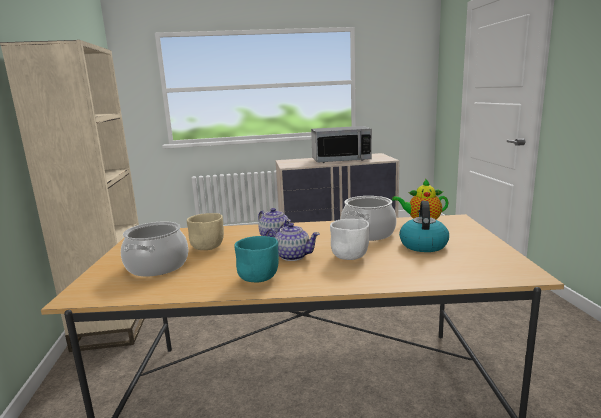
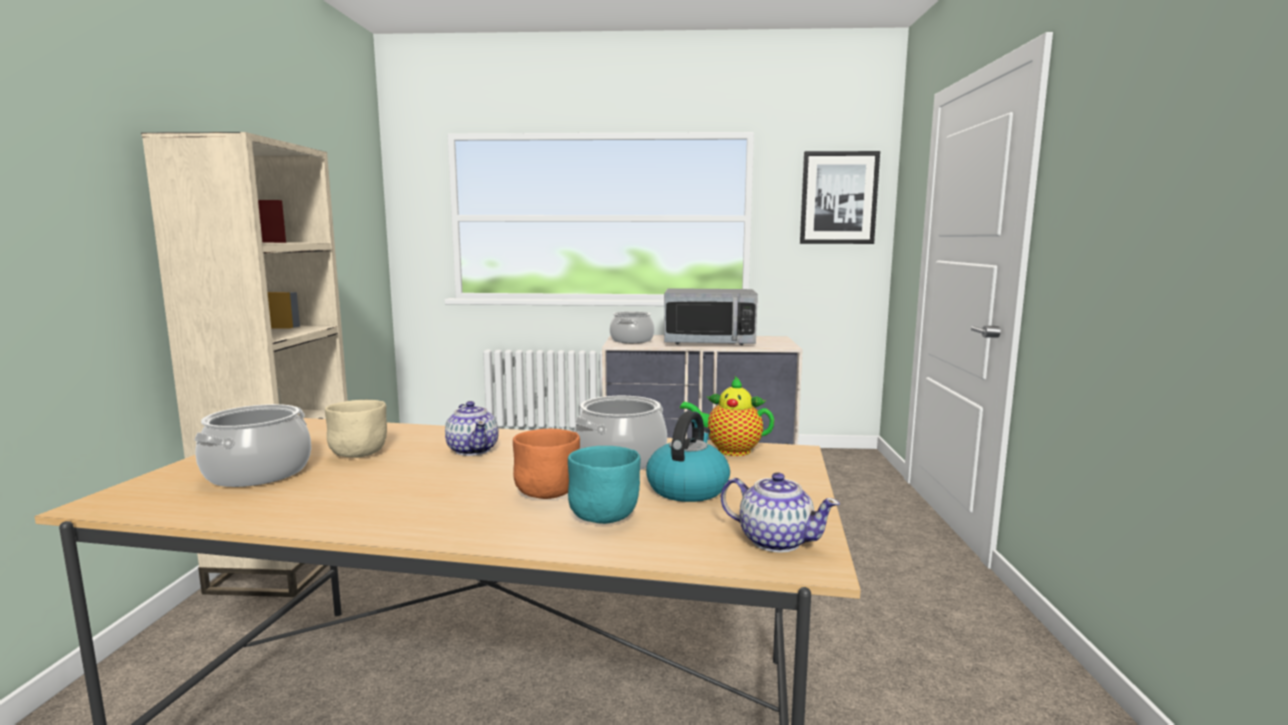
camera: 10 degrees right, 5 degrees down
turquoise bowl [234,236,279,282] -> turquoise bowl moved to [568,446,641,524]
teapot [265,223,320,261] -> teapot moved to [721,472,840,553]
white bowl [330,219,370,260] -> orange bowl [513,429,580,499]
none -> cooking pot [610,312,654,343]
none -> picture [800,151,880,244]

